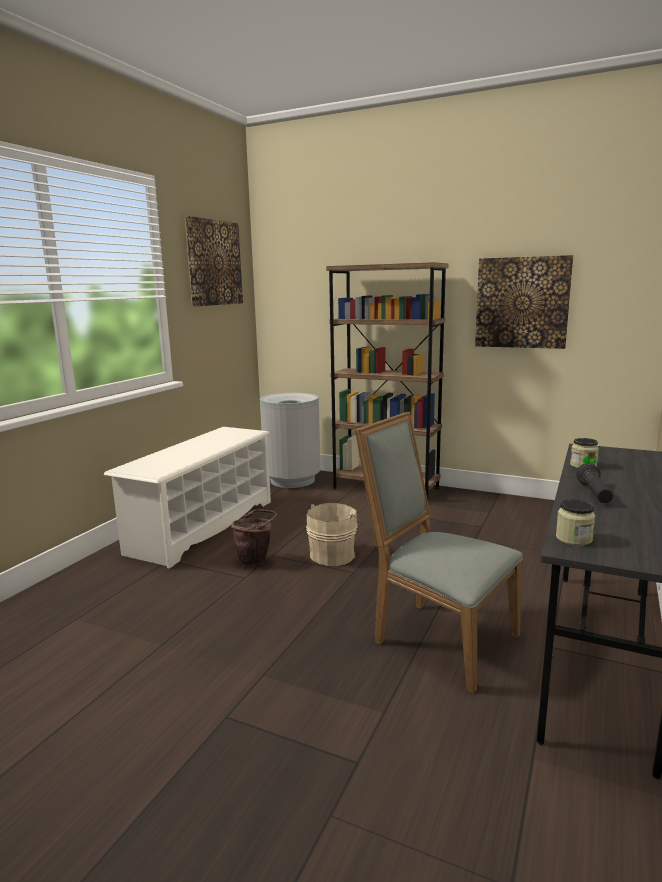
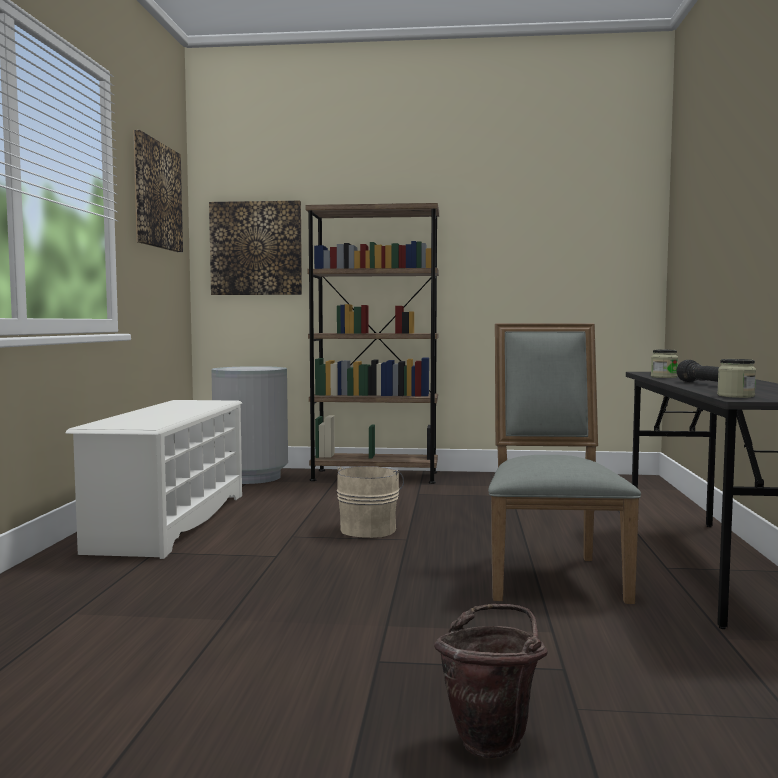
camera: 20 degrees left, 10 degrees down
brown bucket [231,509,277,568] -> brown bucket moved to [434,604,548,759]
grey chair [355,412,523,694] -> grey chair turned 75 degrees clockwise [488,323,641,604]
picture [475,255,573,349] -> picture moved to [209,201,302,295]

